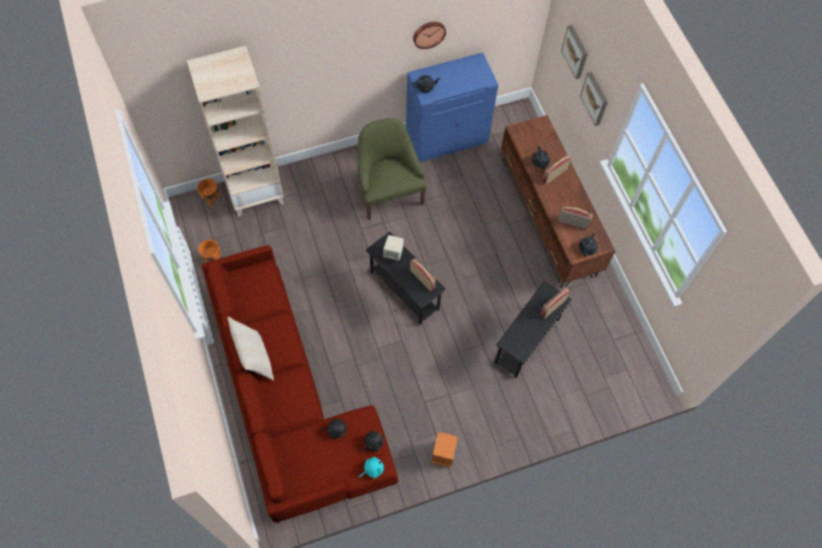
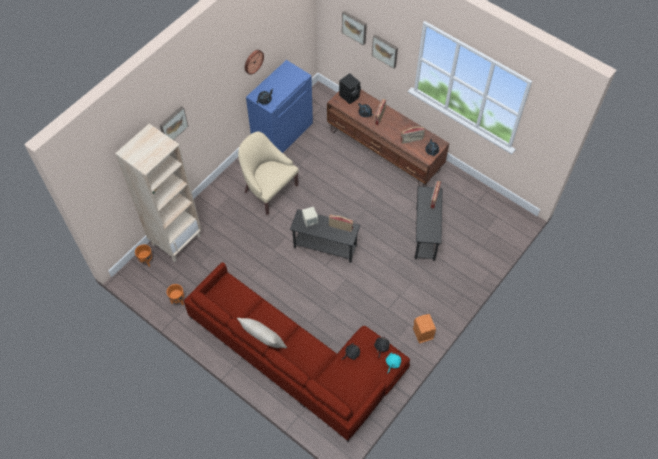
camera: 30 degrees left, 5 degrees down
green armchair [357,118,427,220] -> beige armchair [238,132,299,215]
none -> picture [160,106,189,140]
none -> black speaker [339,73,361,104]

